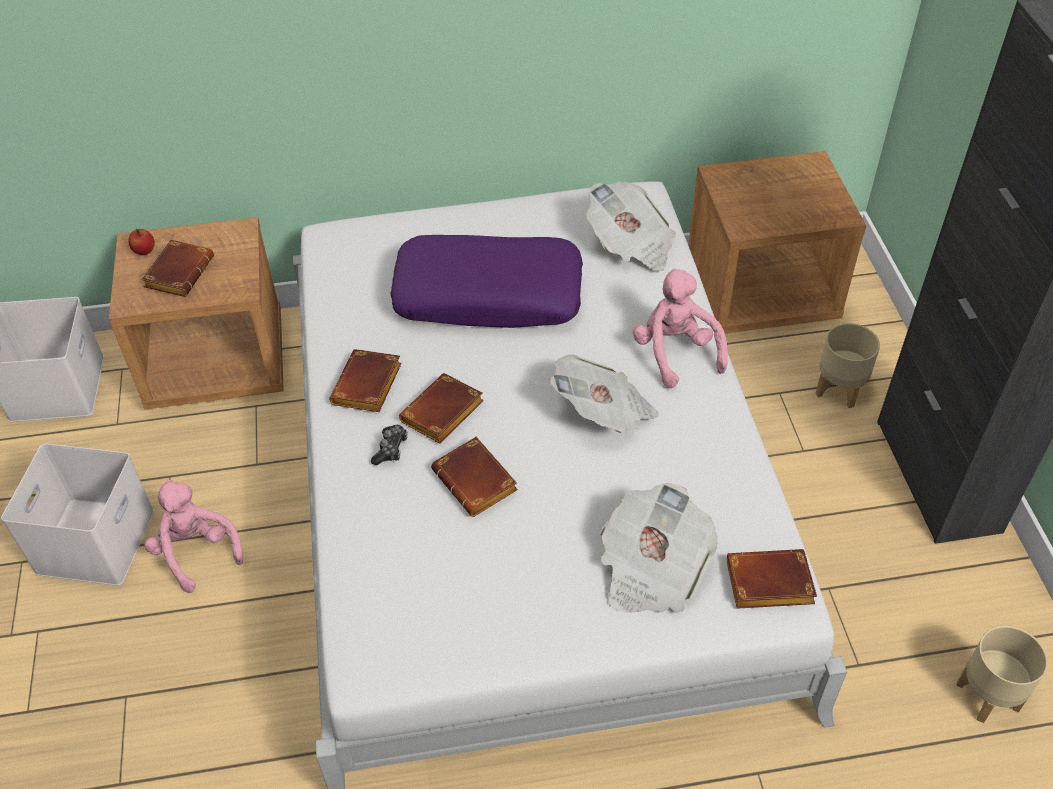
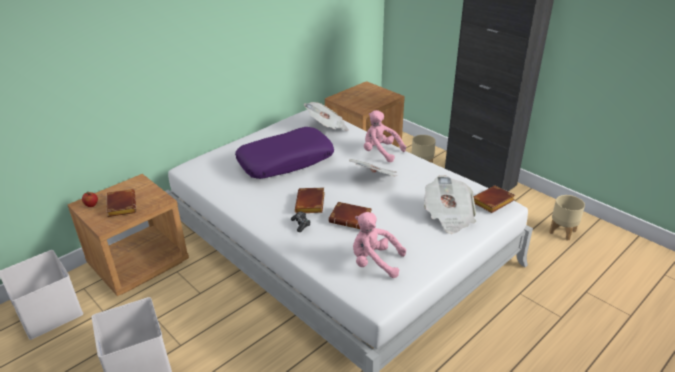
camera: 35 degrees left, 15 degrees down
pink plush toy [144,479,244,593] -> pink plush toy moved to [353,212,406,278]
brown book [329,349,402,412] -> none

